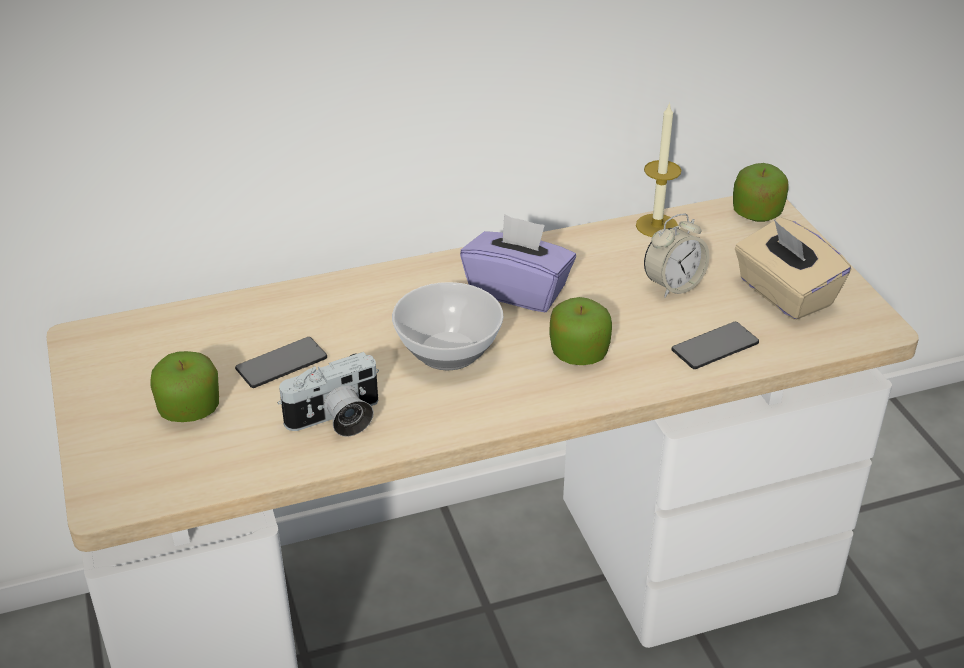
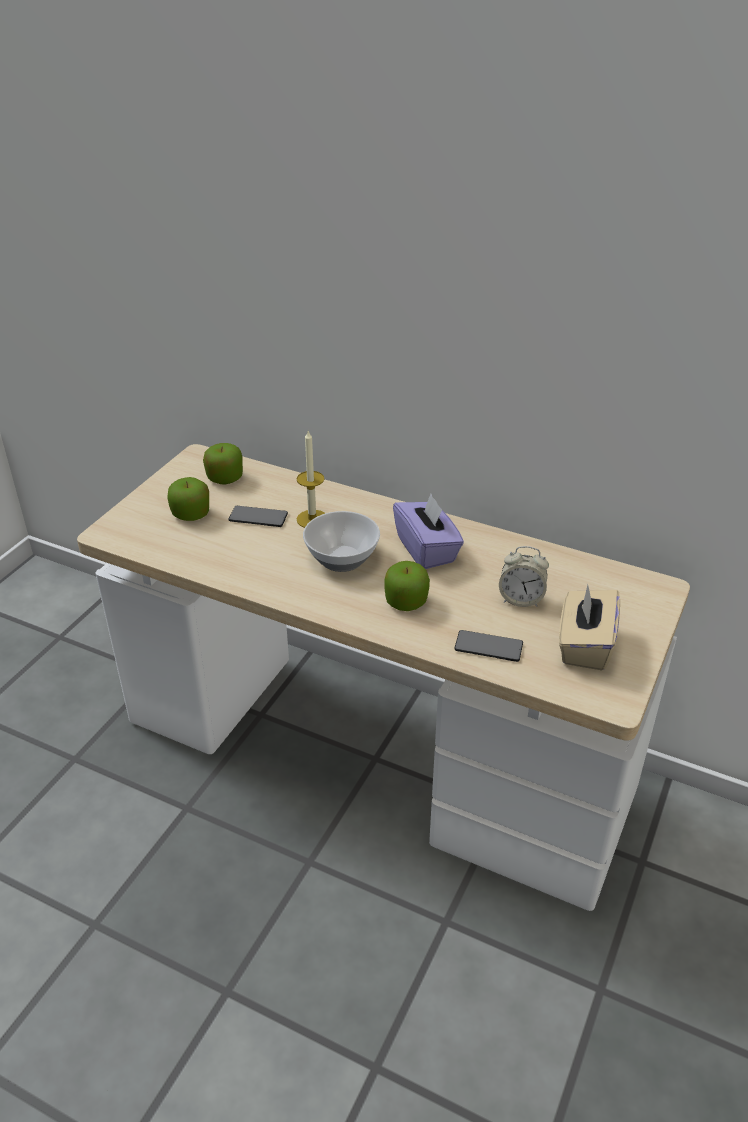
camera: 45 degrees right, 0 degrees up
camera [278,352,379,437] -> none
candle [636,102,681,237] -> candle moved to [297,431,325,528]
apple [733,163,789,222] -> apple moved to [203,443,243,484]

